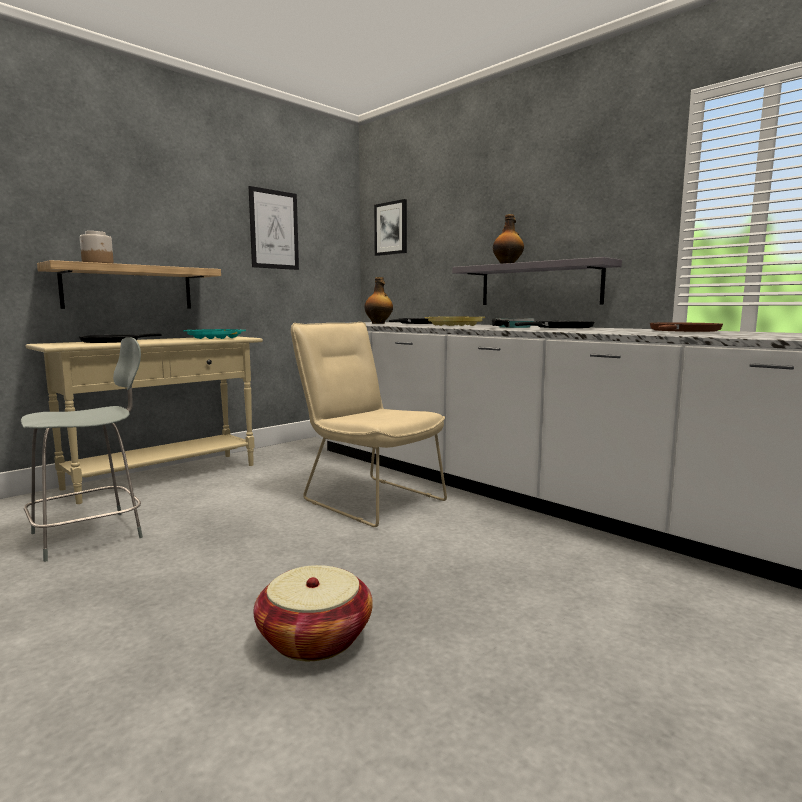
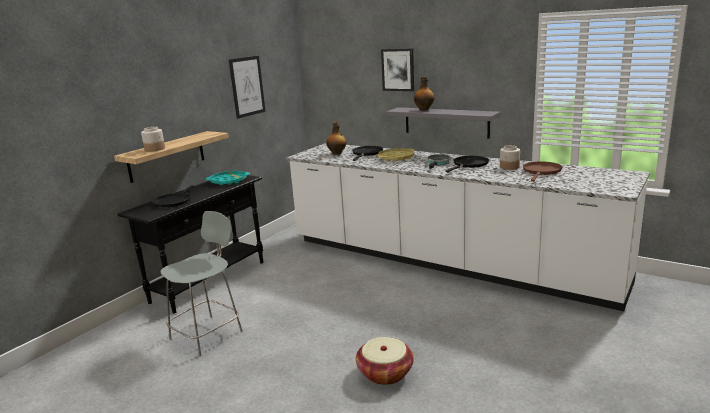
camera: 10 degrees left, 10 degrees up
beige console table [26,336,263,504] -> black console table [117,175,263,313]
beige chair [291,322,447,527] -> none
picture [374,199,407,256] -> picture moved to [381,48,414,91]
none -> jar [500,145,520,170]

